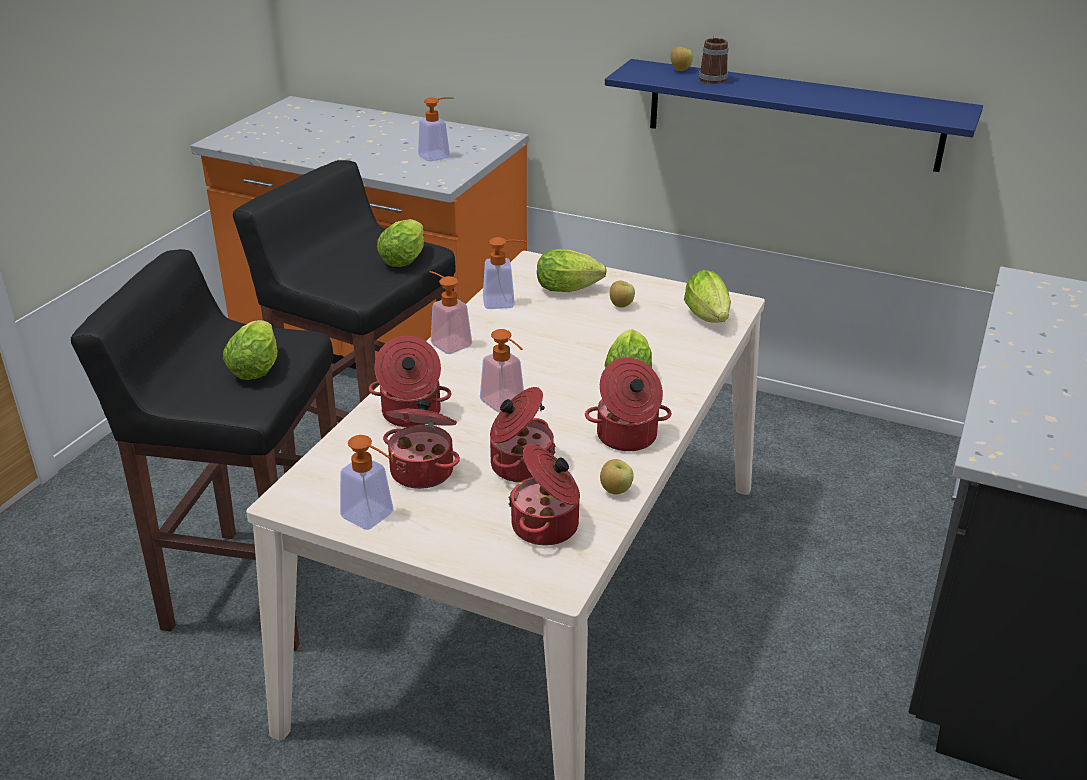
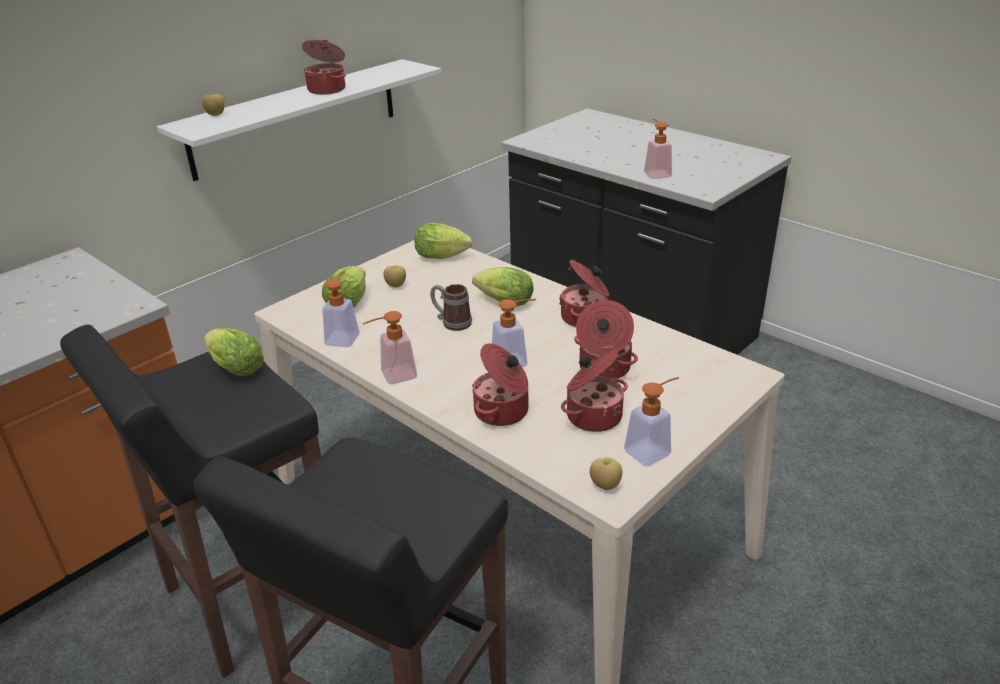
camera: 70 degrees left, 0 degrees up
lettuce [223,320,278,380] -> none
soap dispenser [418,97,454,161] -> soap dispenser moved to [644,119,672,179]
cooking pot [509,444,580,545] -> cooking pot moved to [302,40,346,95]
apple [600,459,634,494] -> apple moved to [590,457,622,490]
blue shelf [605,59,983,172] -> white shelf [157,59,441,181]
mug [699,35,728,84] -> mug moved to [430,284,472,331]

